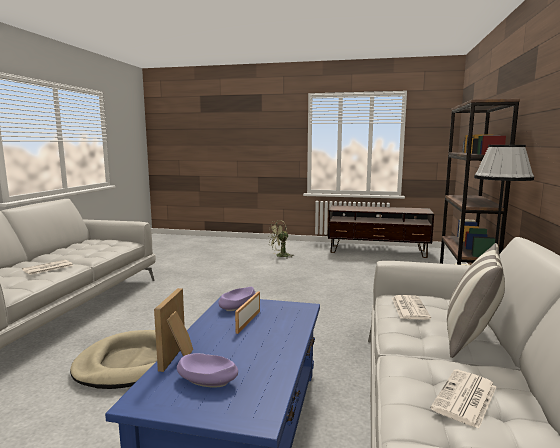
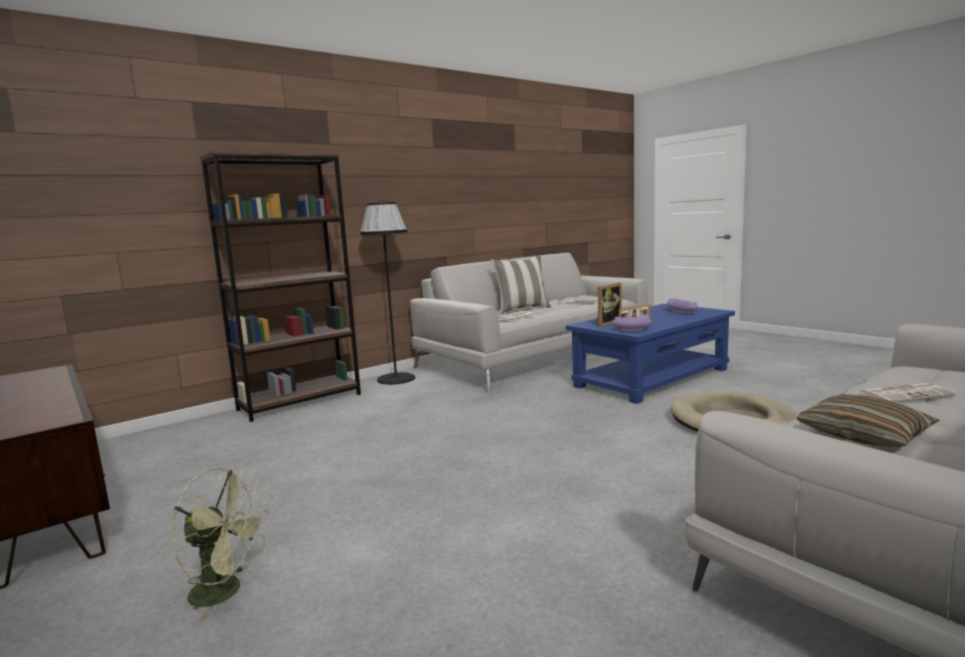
camera: 140 degrees left, 0 degrees up
picture frame [154,288,193,372] -> picture frame moved to [596,283,622,327]
none -> pillow [797,394,939,447]

